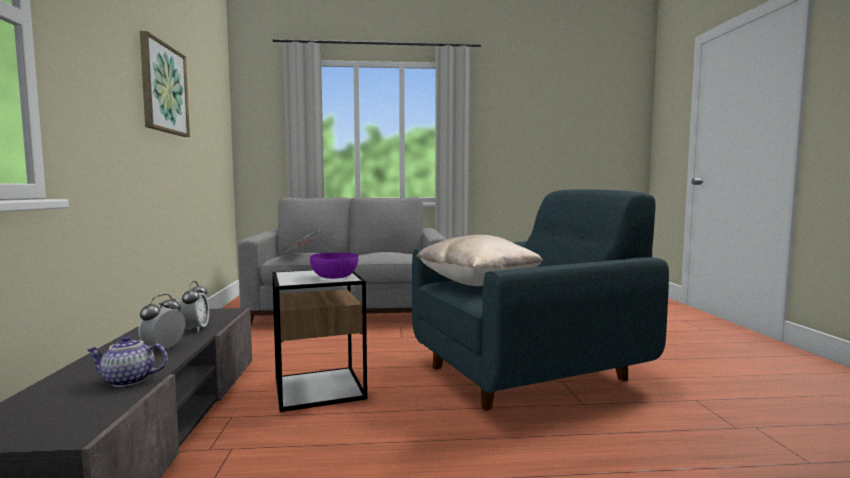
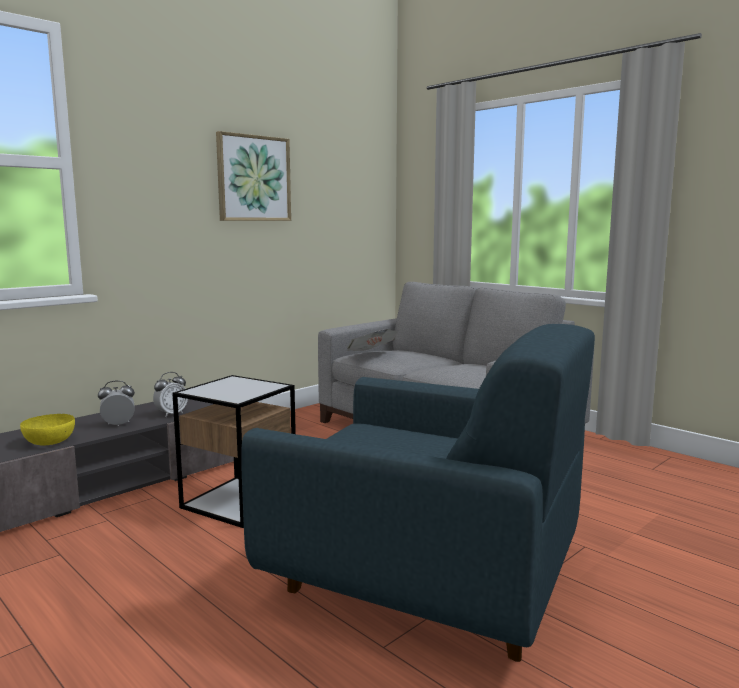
camera: 50 degrees right, 5 degrees up
teapot [86,336,168,387] -> yellow bowl [20,414,75,445]
purple bowl [310,253,358,279] -> none
beige pillow [416,235,543,286] -> none

